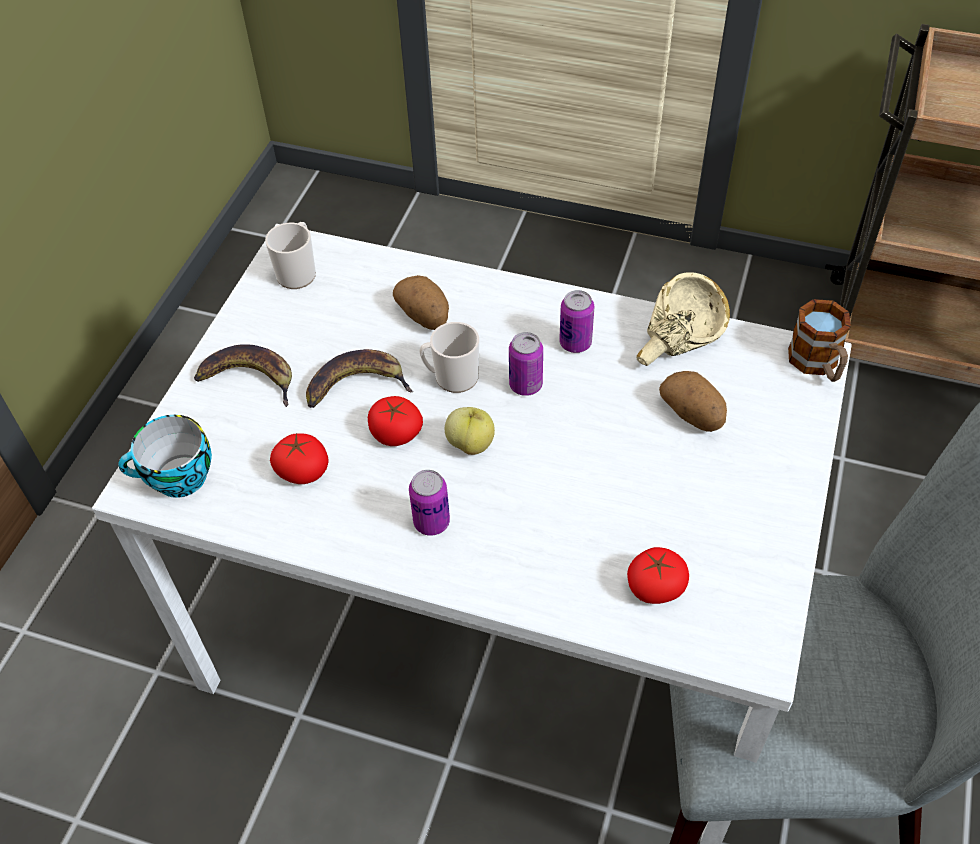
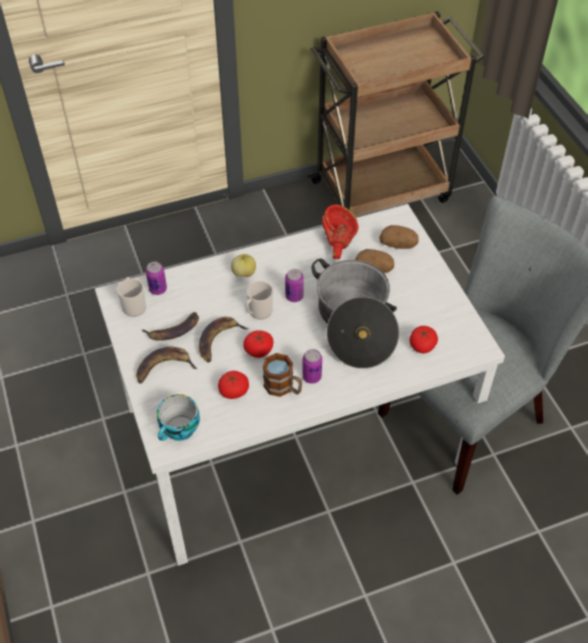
camera: 40 degrees left, 0 degrees up
potato [393,275,449,330] -> potato moved to [380,225,418,249]
apple [445,407,495,455] -> apple moved to [231,254,256,277]
can [559,290,594,353] -> can moved to [146,262,167,295]
beige bowl [636,272,730,366] -> red bowl [322,205,358,259]
mug [788,299,851,382] -> mug moved to [263,353,302,397]
none -> banana [141,312,199,341]
none -> cooking pot [311,259,399,369]

